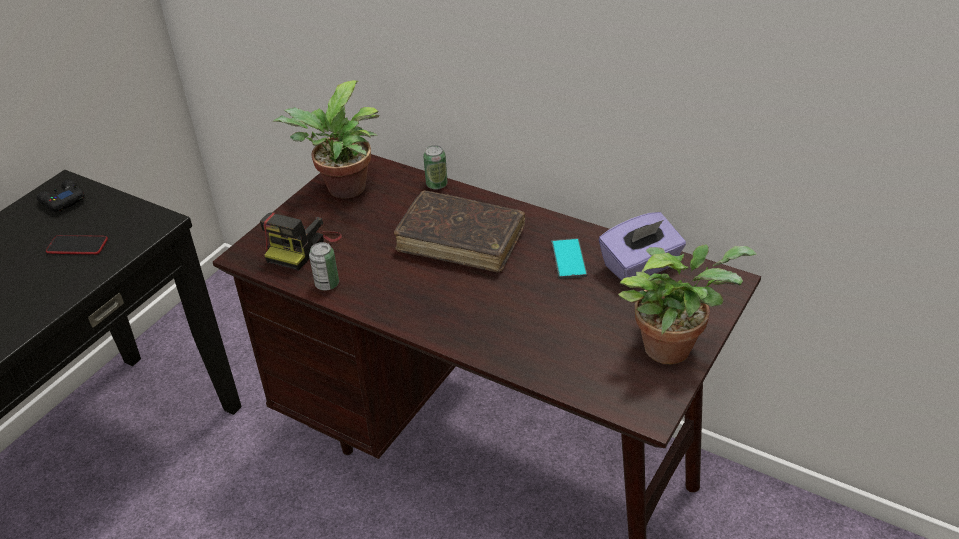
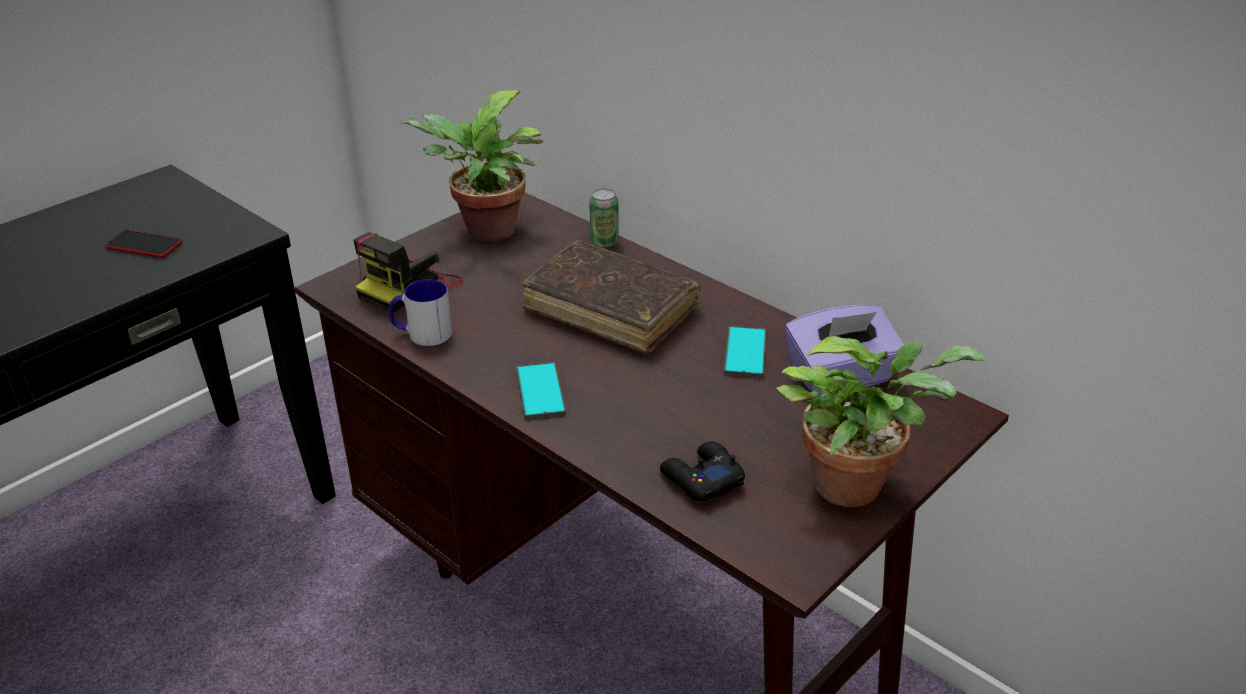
camera: 10 degrees right, 5 degrees down
black game controller [36,180,85,212] -> black game controller moved to [660,441,745,502]
can [309,242,339,291] -> mug [389,279,452,346]
none -> phone [516,362,566,419]

